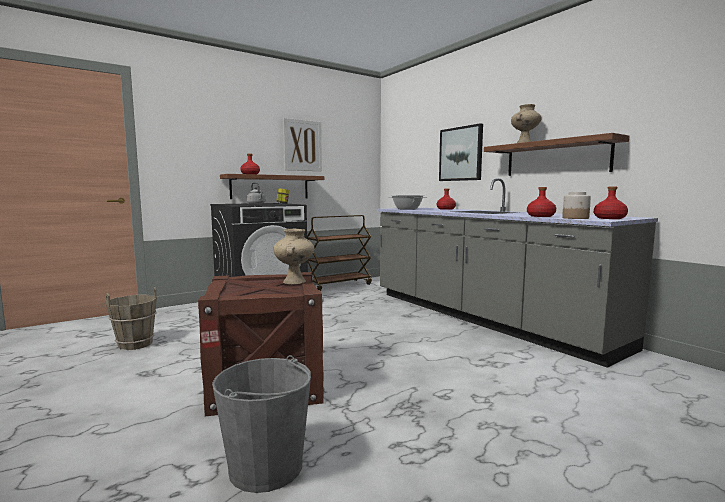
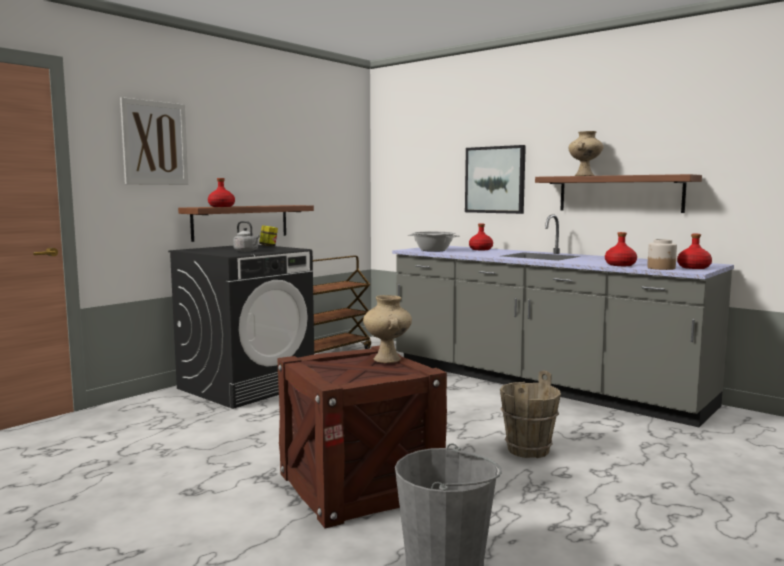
camera: 15 degrees left, 0 degrees up
brown bucket [105,287,157,350] -> brown bucket moved to [500,370,561,458]
picture [283,118,322,171] -> picture moved to [120,97,188,185]

